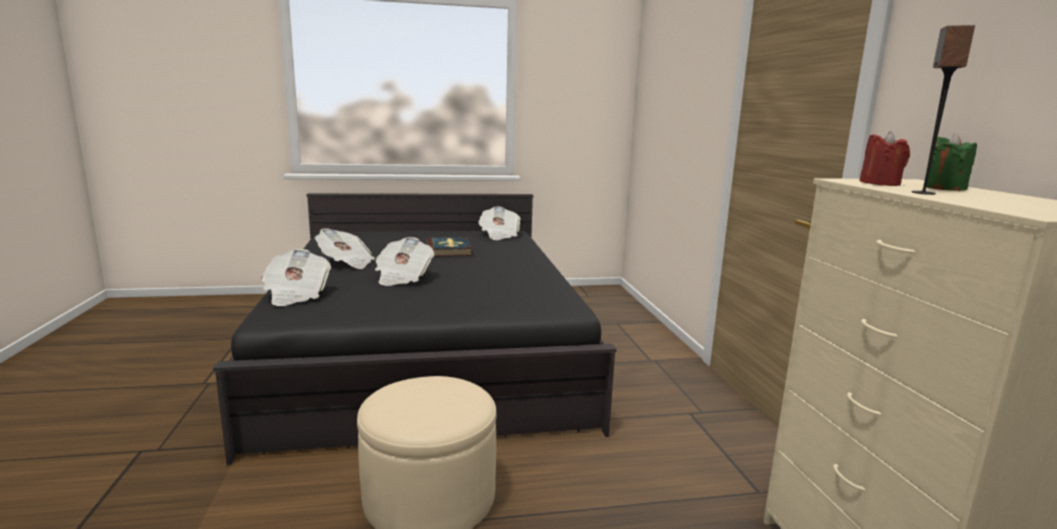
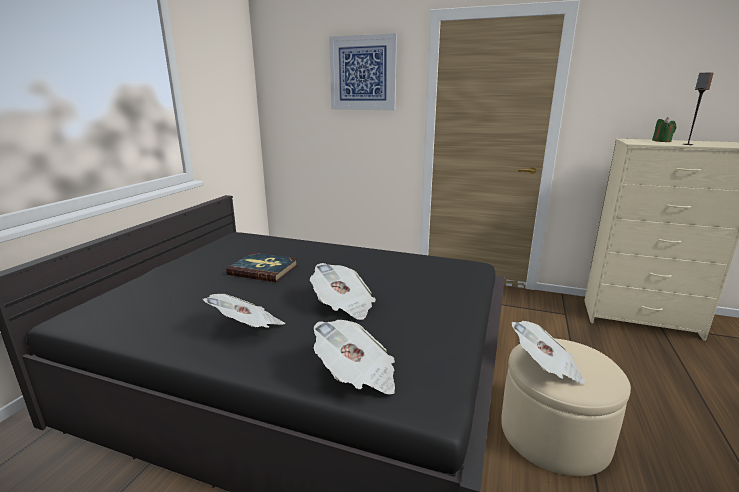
camera: 60 degrees left, 5 degrees up
newspaper [478,206,521,240] -> newspaper moved to [511,321,586,384]
red candle [859,131,910,186] -> none
none -> picture [329,33,397,110]

